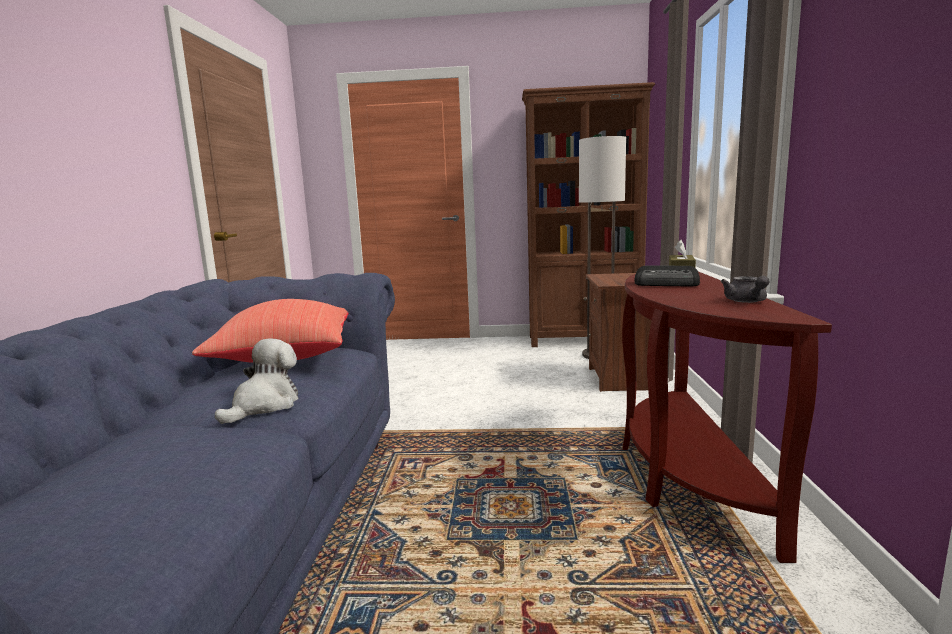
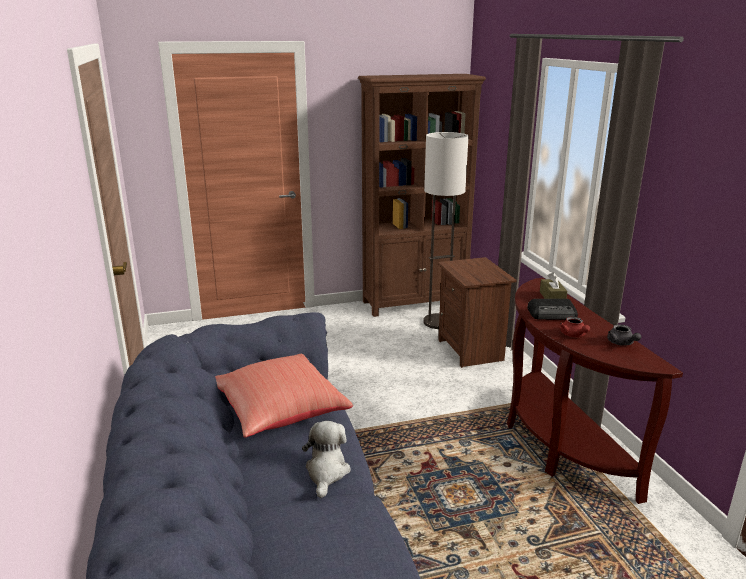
camera: 20 degrees left, 10 degrees up
none -> red teapot [560,317,590,337]

